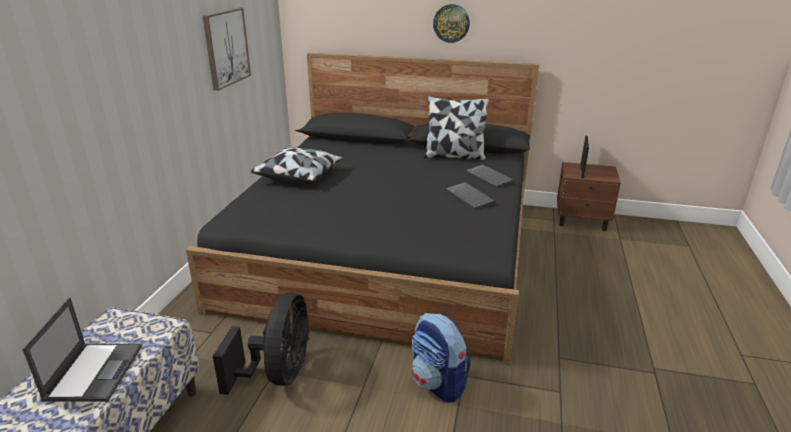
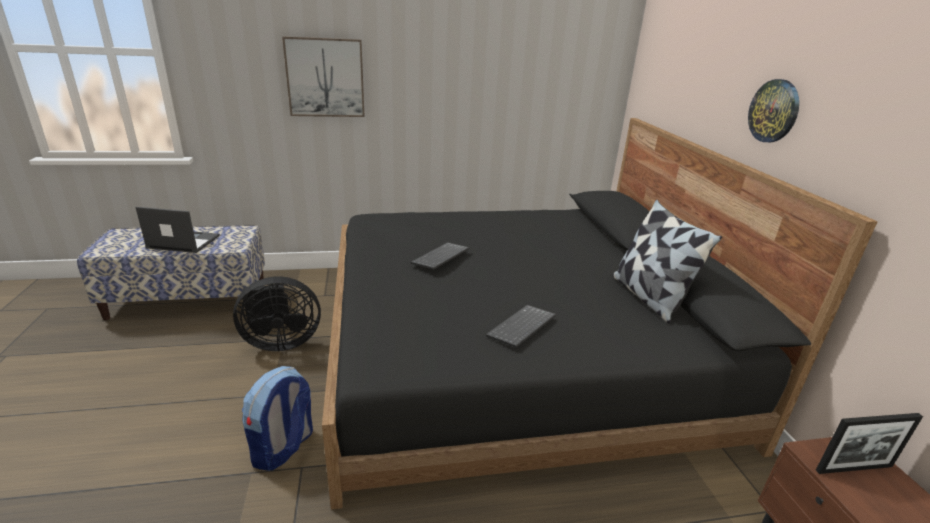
camera: 65 degrees right, 0 degrees up
laptop [22,297,142,402] -> laptop turned 150 degrees counterclockwise [135,207,220,253]
picture [203,8,251,91] -> picture moved to [282,36,365,117]
pillow [251,147,343,184] -> none
keyboard [466,164,514,188] -> keyboard moved to [411,242,469,270]

